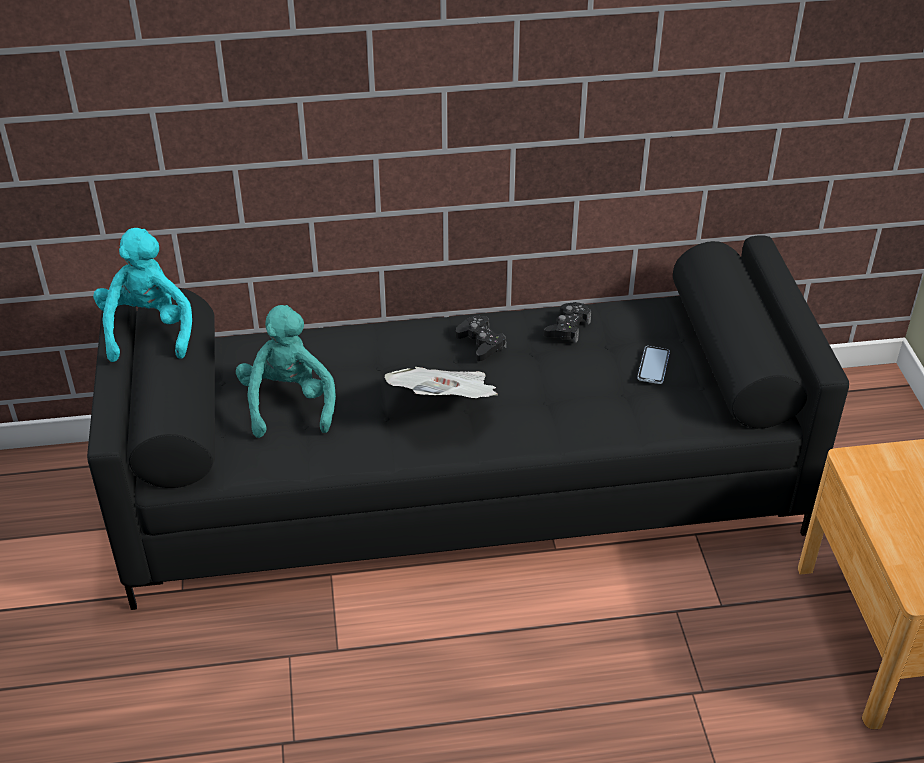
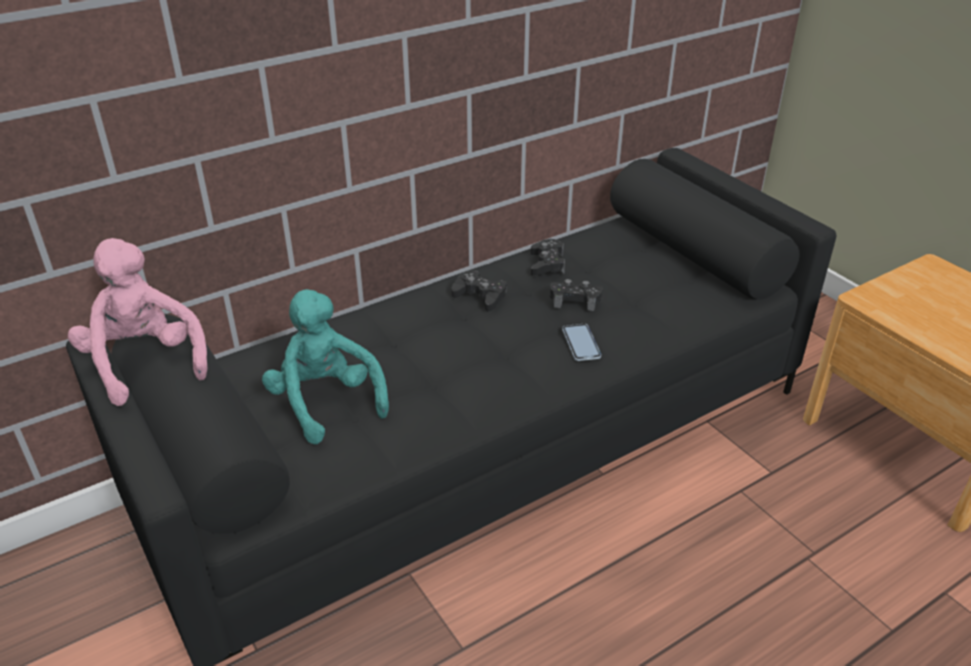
camera: 25 degrees left, 5 degrees down
turquoise plush toy [93,228,192,362] -> pink plush toy [68,238,207,406]
newspaper [384,367,498,398] -> none
phone [637,346,670,384] -> phone moved to [562,324,601,361]
none -> black game controller [550,279,603,311]

